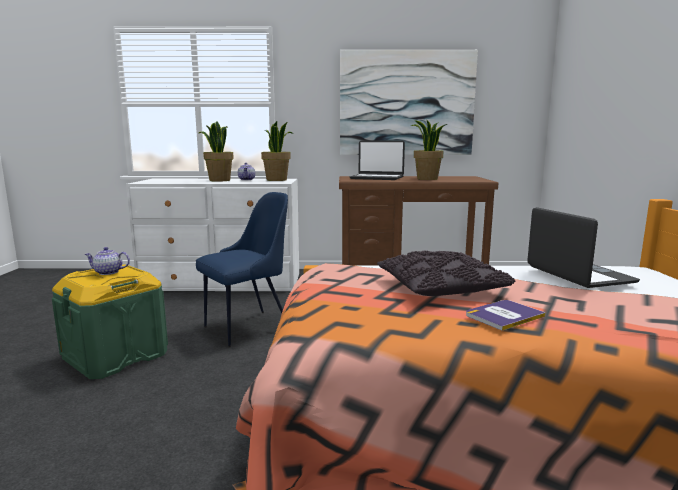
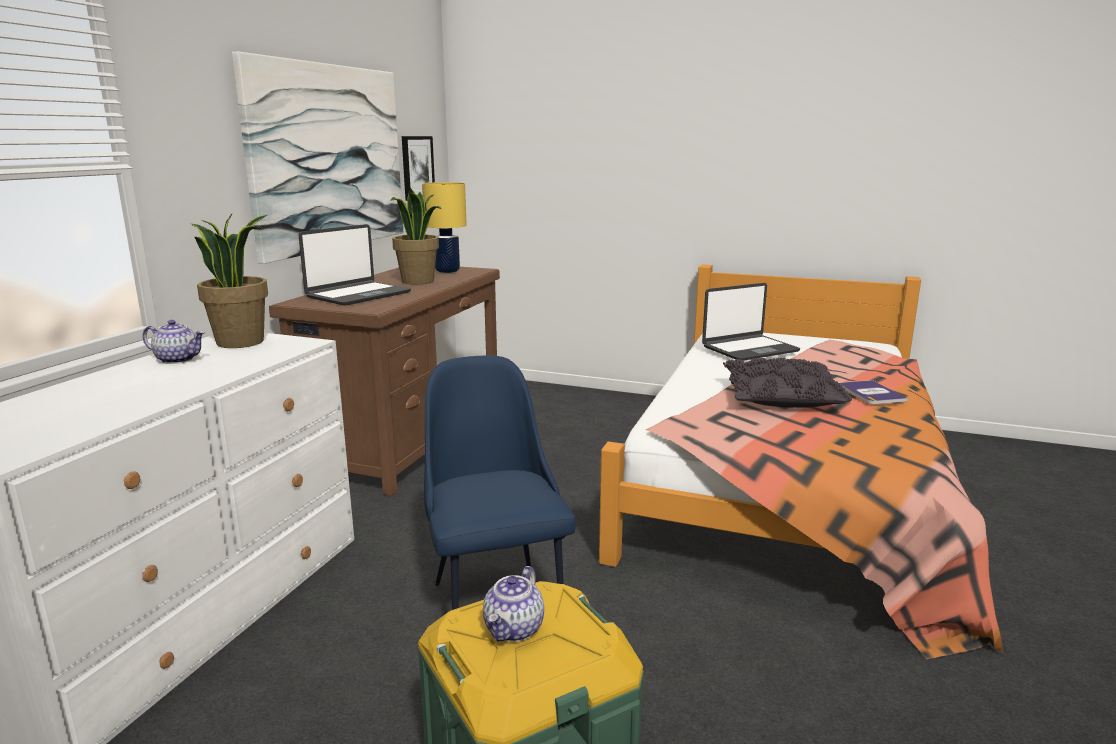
camera: 70 degrees left, 5 degrees up
potted plant [198,121,234,182] -> none
laptop [527,207,640,288] -> laptop turned 150 degrees clockwise [702,283,800,361]
none -> picture [402,136,435,201]
none -> yellow table lamp [422,182,467,273]

